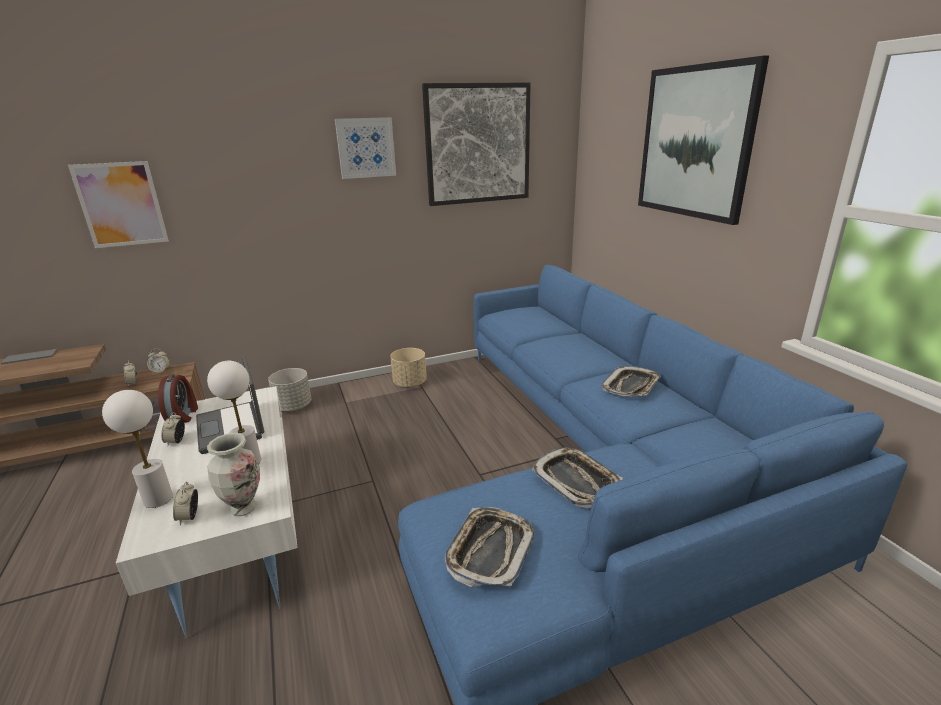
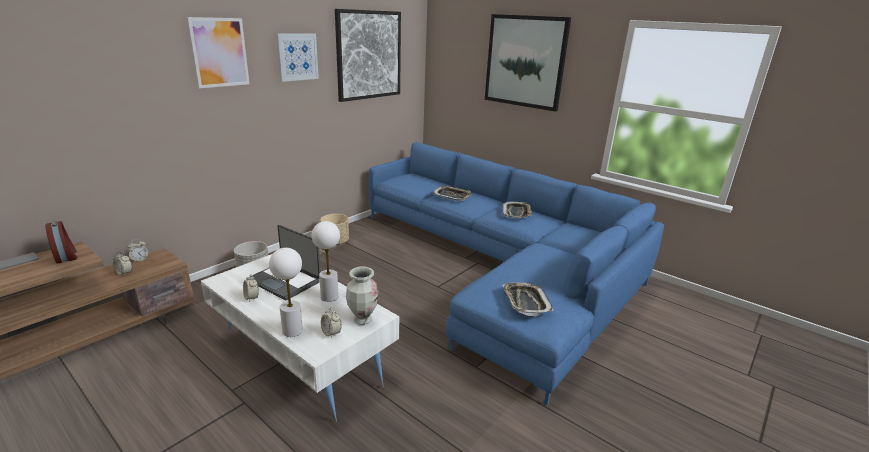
camera: 30 degrees left, 0 degrees up
picture [68,161,169,248] -> picture moved to [187,17,250,88]
alarm clock [158,374,198,423] -> alarm clock moved to [45,221,77,263]
tray [532,447,623,508] -> tray moved to [434,186,472,201]

